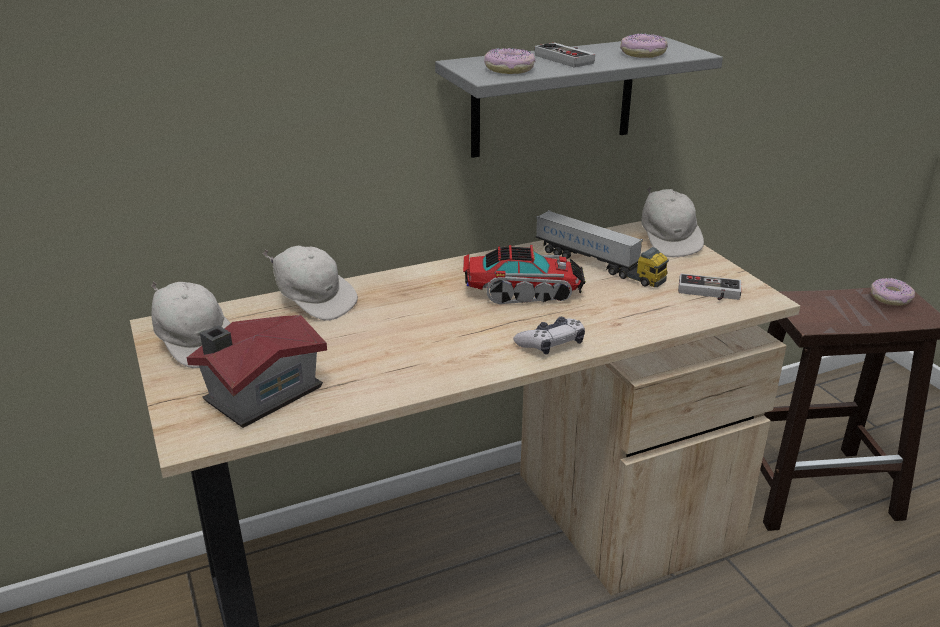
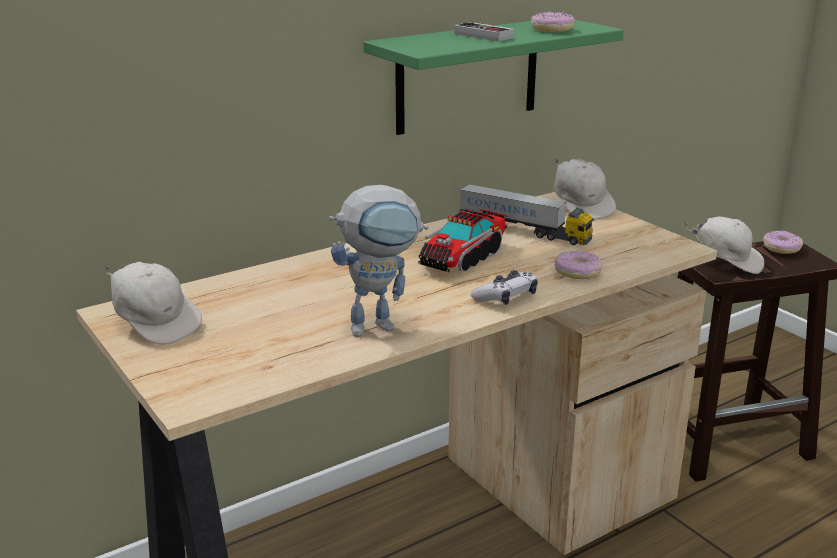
camera: 10 degrees left, 5 degrees down
toy house [187,315,327,428] -> none
white cap [263,246,358,321] -> white cap moved to [683,217,764,274]
grey shelf [435,37,723,158] -> green shelf [363,20,624,135]
toy truck [463,245,586,304] -> toy truck turned 135 degrees clockwise [418,209,508,272]
donut [484,48,535,74] -> donut moved to [554,251,603,279]
game controller [678,274,742,300] -> none
none -> toy robot [329,185,428,337]

